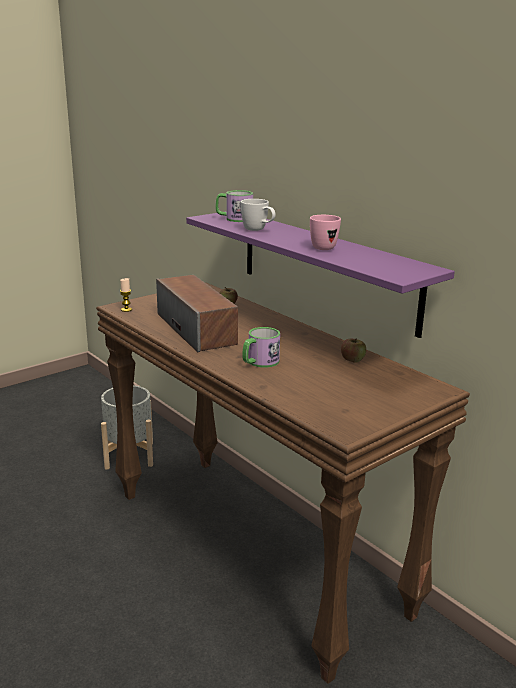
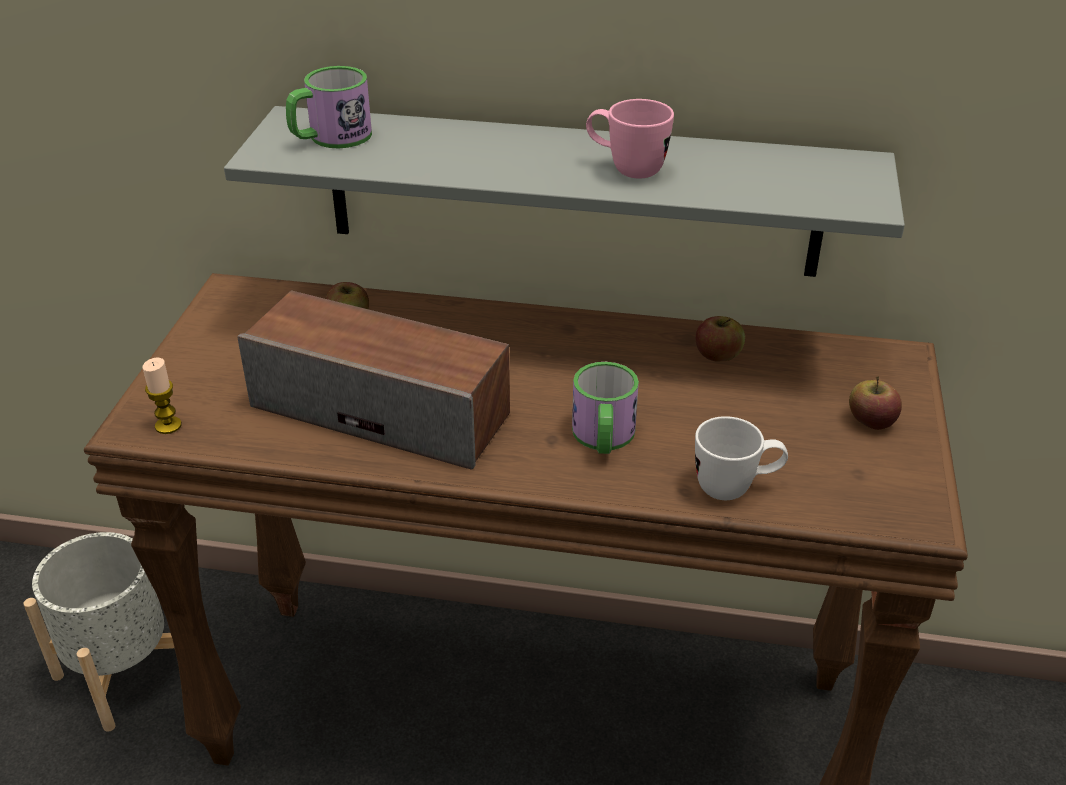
camera: 40 degrees left, 15 degrees up
purple shelf [186,213,455,338] -> grey shelf [224,106,905,277]
white mug [241,199,276,231] -> white mug moved to [695,416,788,500]
none -> apple [849,376,902,430]

